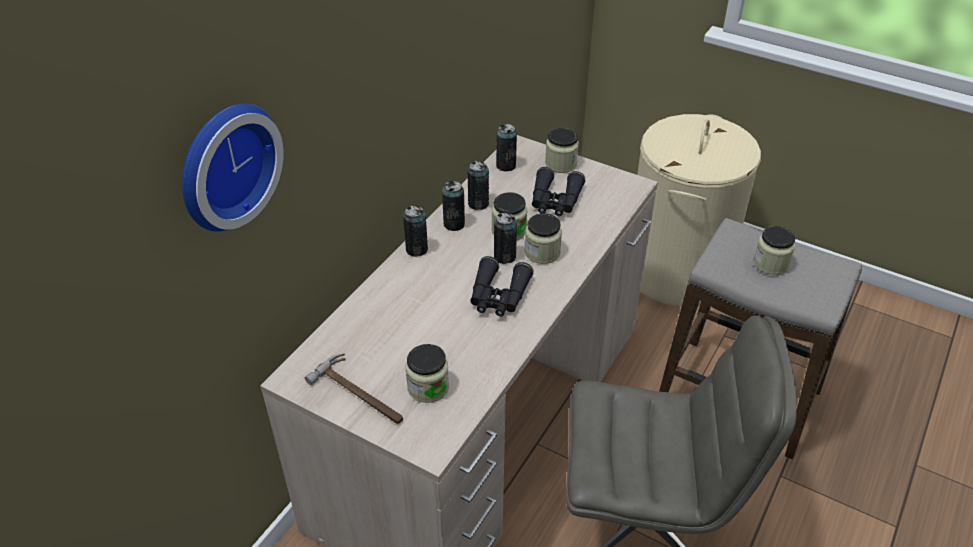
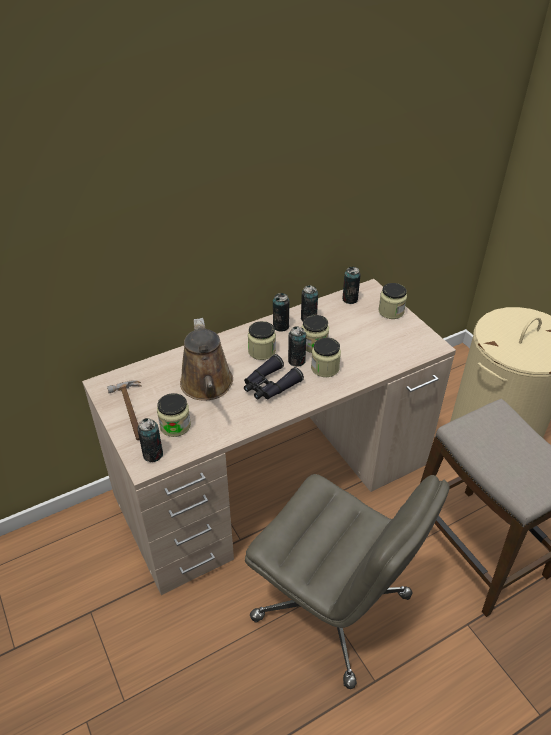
camera: 30 degrees right, 0 degrees up
wall clock [182,104,284,232] -> none
can [403,206,428,257] -> can moved to [138,418,163,462]
black binoculars [532,167,585,216] -> none
jar [753,226,795,275] -> jar moved to [248,321,276,360]
none -> brown watering can [180,318,233,401]

